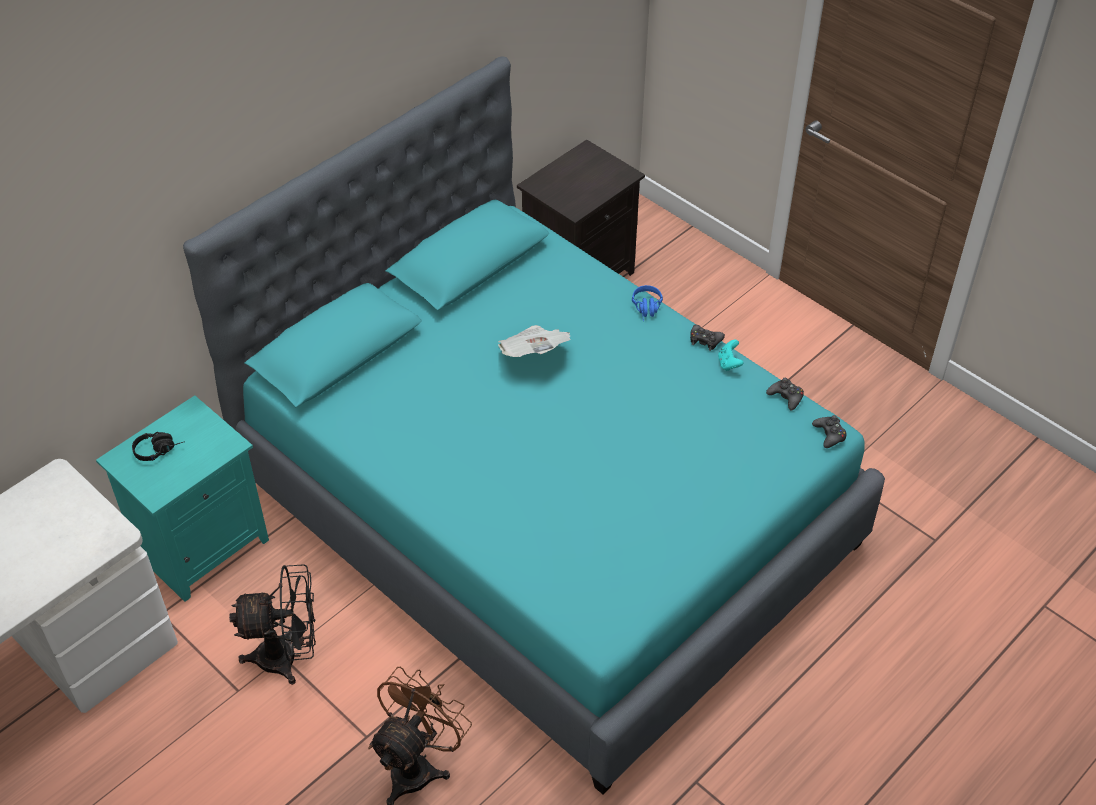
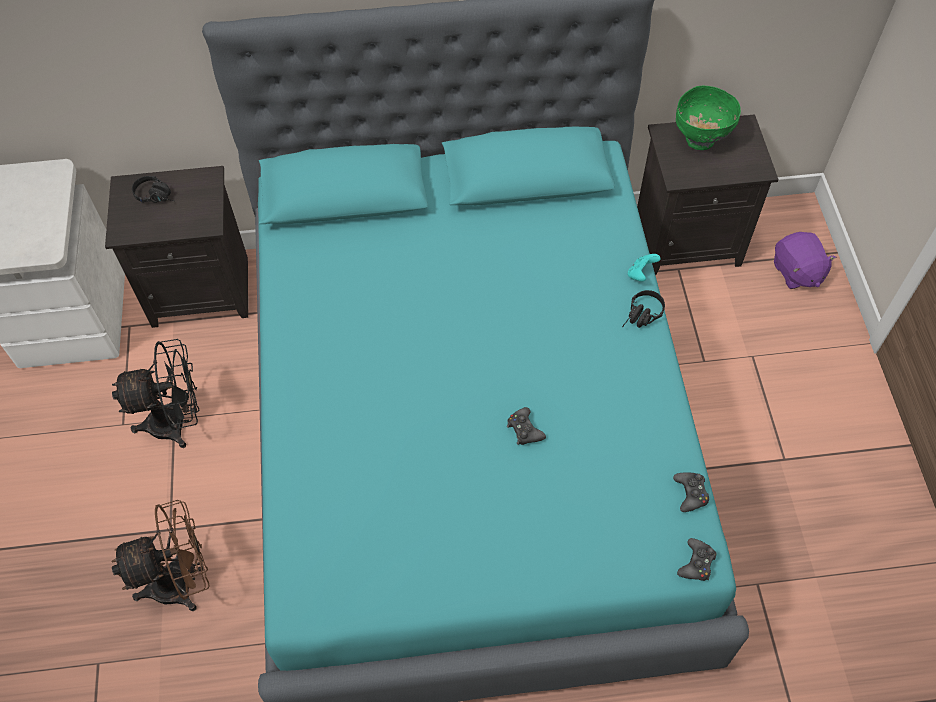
camera: 40 degrees right, 10 degrees up
turquoise nightstand [96,395,269,602] -> black nightstand [105,166,248,328]
black fan [229,564,316,685] -> black fan turned 45 degrees counterclockwise [112,339,199,448]
newspaper [498,325,571,357] -> none
blue headphones [632,285,663,321] -> black headphones [622,290,665,328]
black game controller [690,325,725,351] -> black game controller moved to [507,407,546,445]
turquoise game controller [718,340,744,371] -> turquoise game controller moved to [628,254,661,281]
none -> green bowl [676,86,741,150]
none -> purple plush toy [774,232,837,289]

